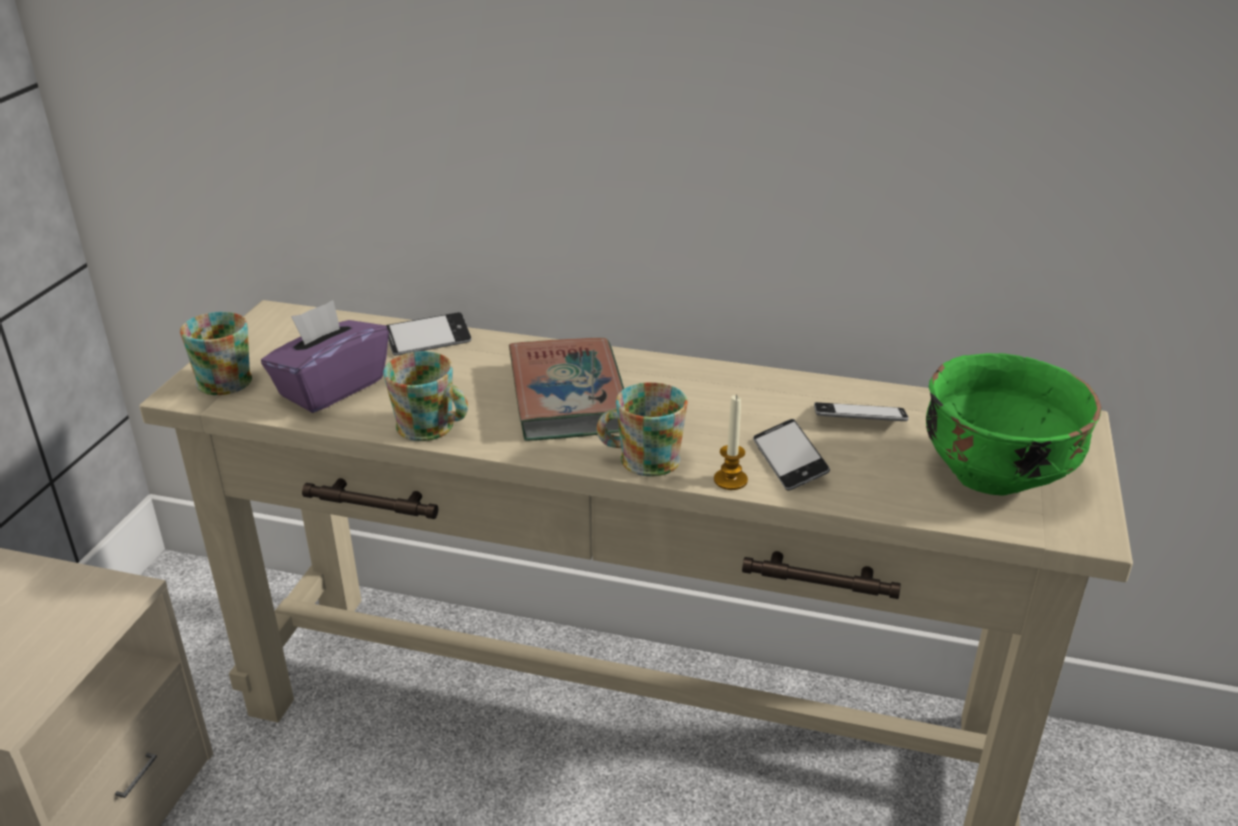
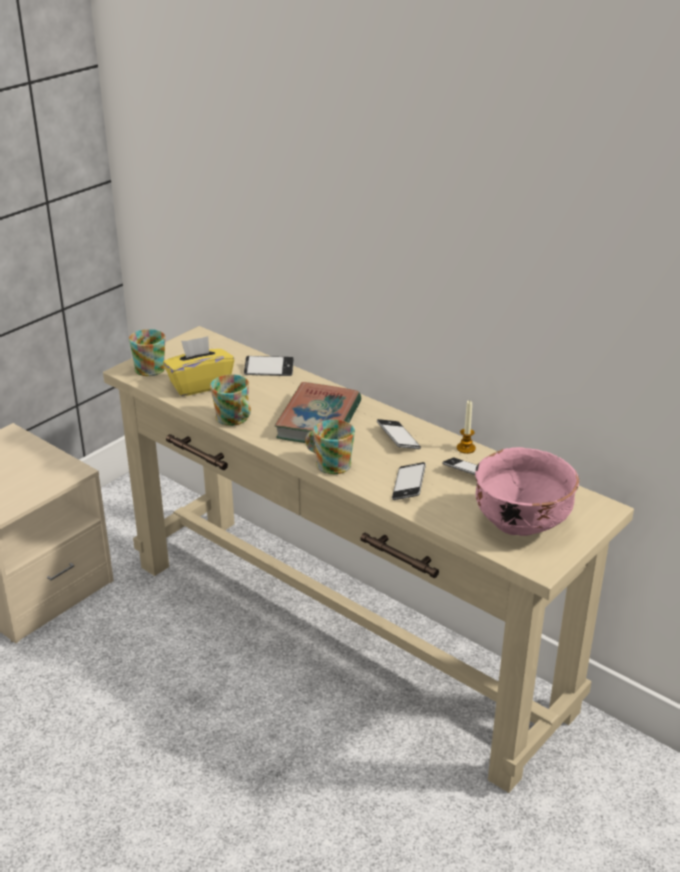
camera: 25 degrees right, 0 degrees up
purple tissue box [261,300,389,413] -> yellow tissue box [163,336,234,396]
candle [714,394,748,490] -> candle moved to [457,400,476,454]
green bowl [926,353,1101,496] -> pink bowl [475,447,579,536]
none -> phone [377,419,421,449]

